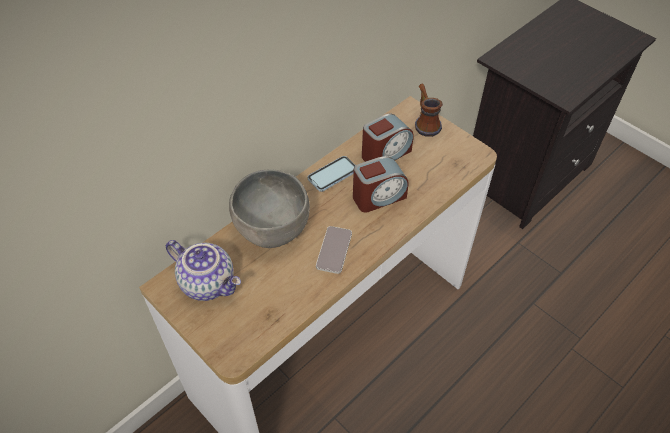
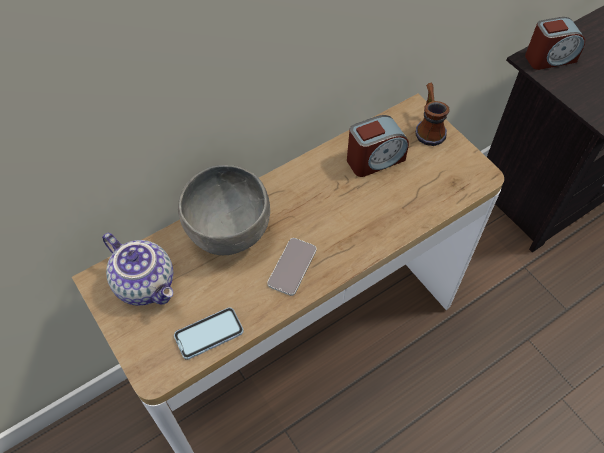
camera: 10 degrees right, 5 degrees up
phone [308,156,356,192] -> phone moved to [174,307,244,360]
alarm clock [353,156,409,213] -> alarm clock moved to [525,17,585,70]

